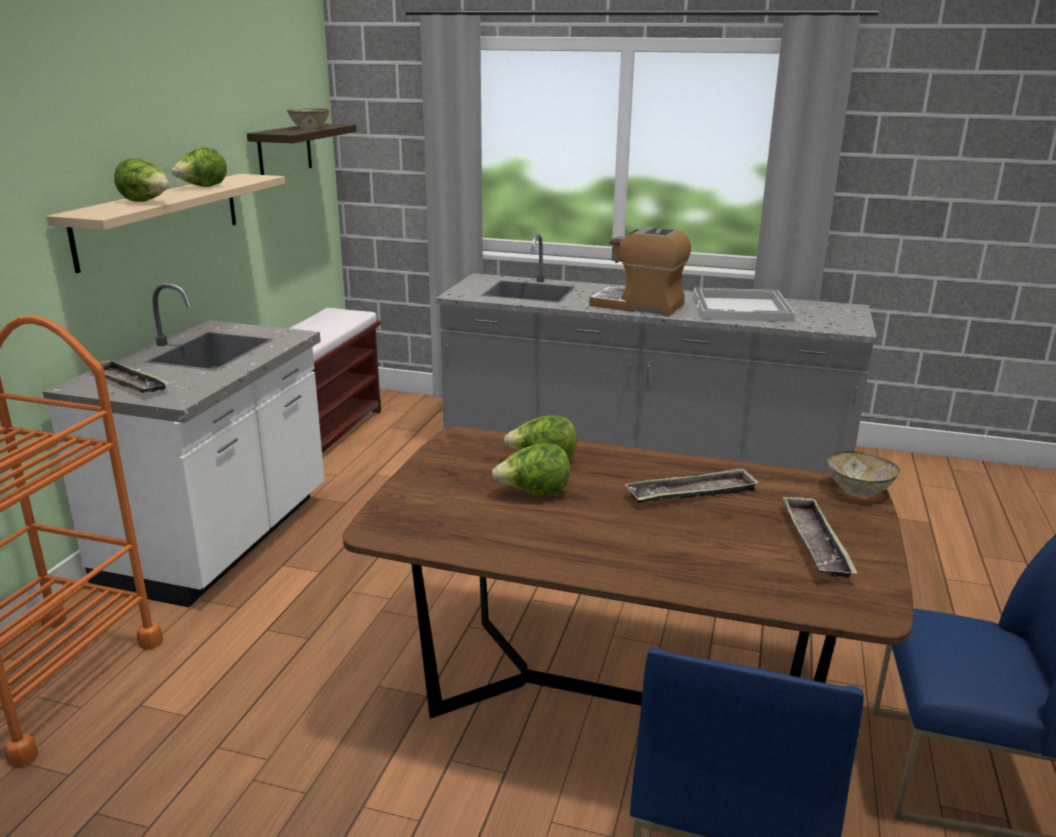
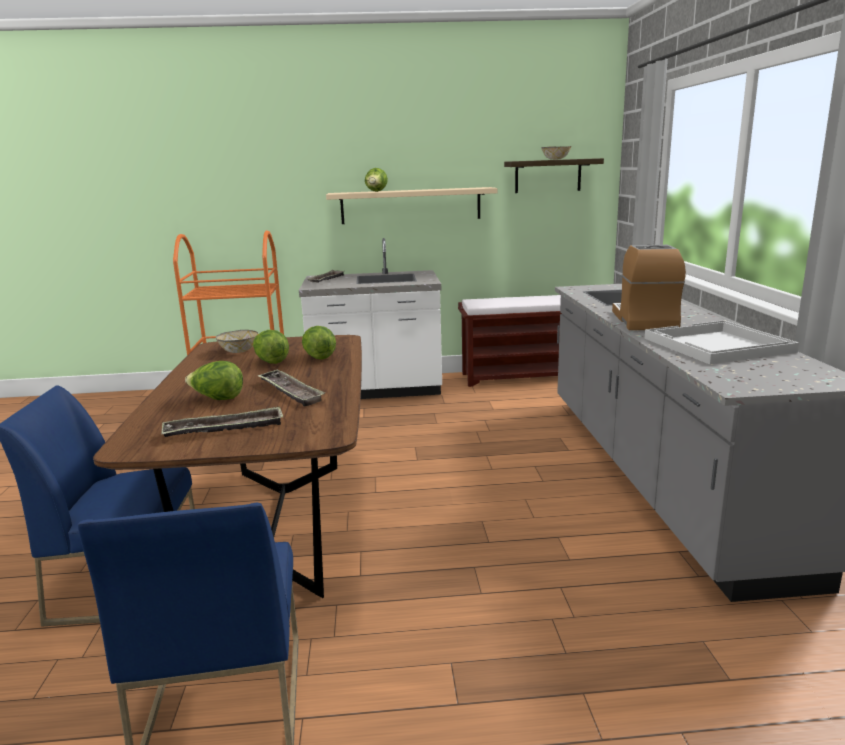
camera: 70 degrees right, 5 degrees down
lettuce [171,147,227,187] -> lettuce moved to [185,361,243,400]
bowl [828,451,900,496] -> bowl moved to [215,330,258,353]

